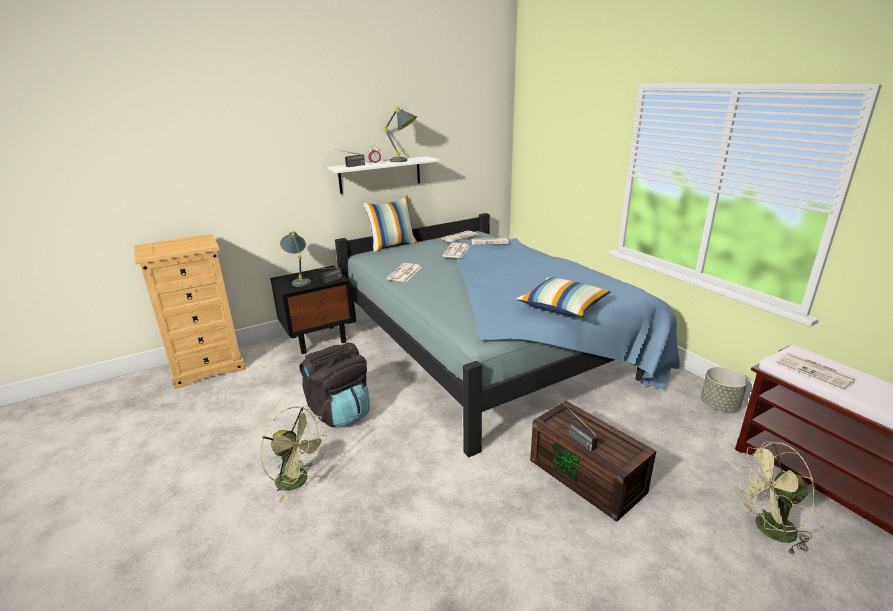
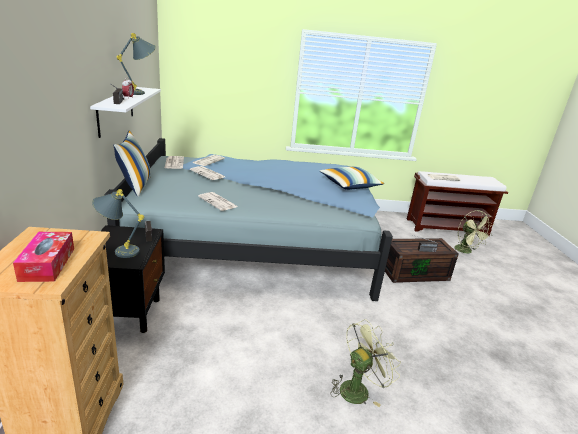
camera: 65 degrees left, 0 degrees up
black backpack [299,343,370,427] -> none
grey planter [701,367,748,412] -> none
green fan [738,441,816,556] -> green fan turned 45 degrees counterclockwise [454,210,493,253]
none -> tissue box [13,232,74,282]

